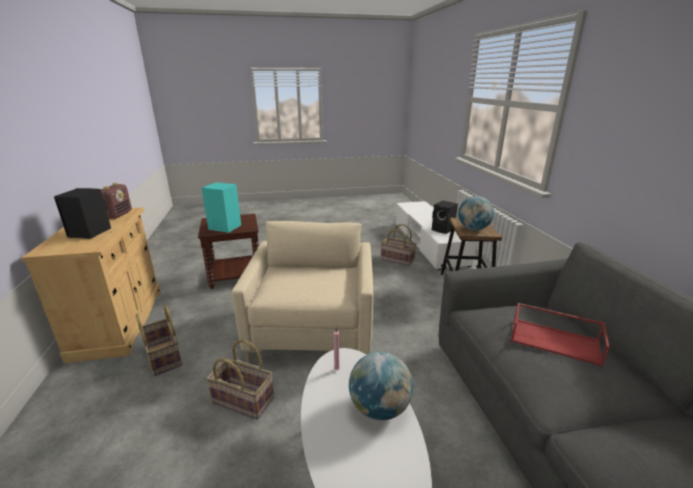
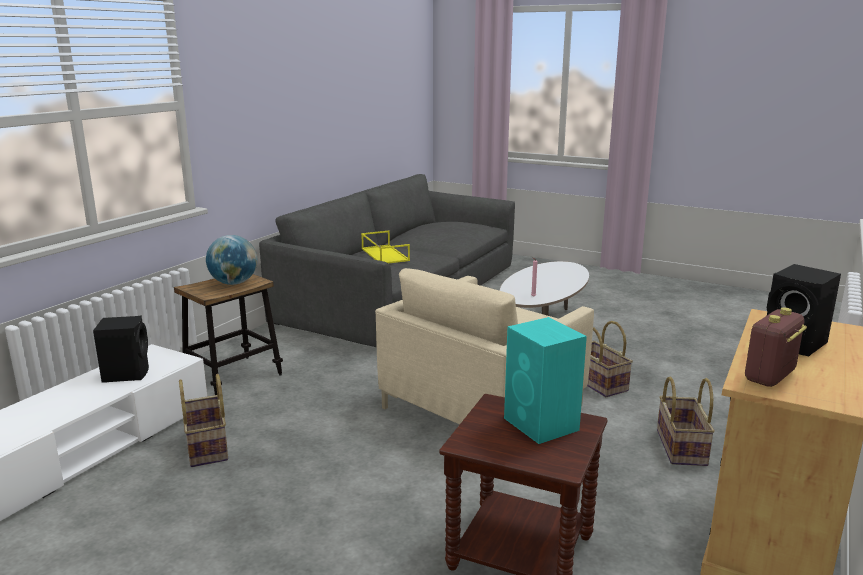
camera: 140 degrees left, 5 degrees down
globe [349,352,413,420] -> none
red tray [511,303,609,366] -> yellow tray [361,231,410,264]

